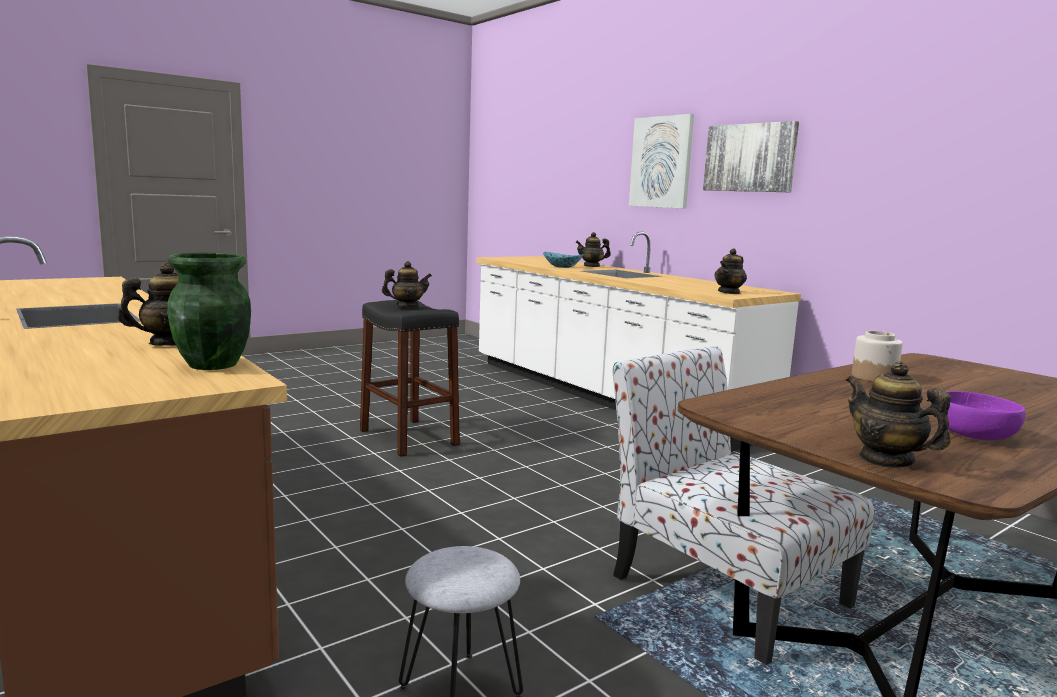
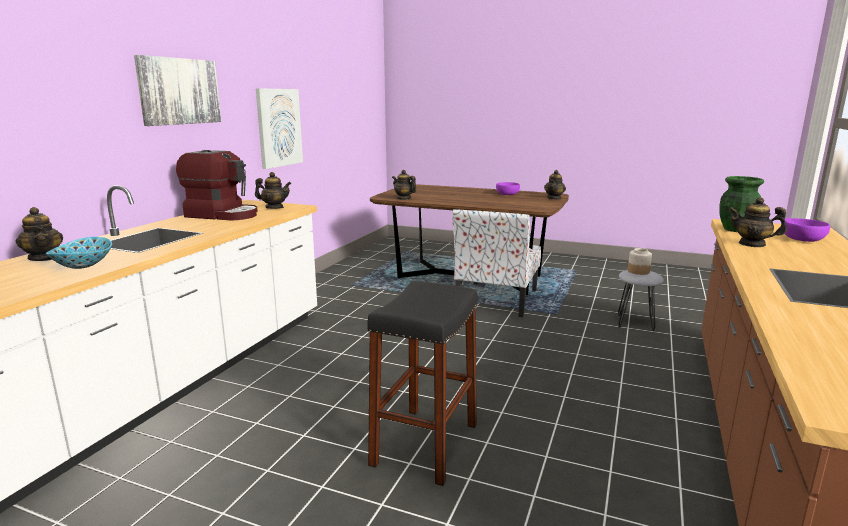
camera: 120 degrees left, 5 degrees up
teapot [382,261,432,307] -> teapot moved to [392,170,416,200]
picture [629,114,694,209] -> picture moved to [256,88,303,169]
jar [852,331,903,382] -> jar moved to [628,248,652,275]
none -> coffee machine [176,150,258,221]
none -> purple bowl [785,218,830,242]

